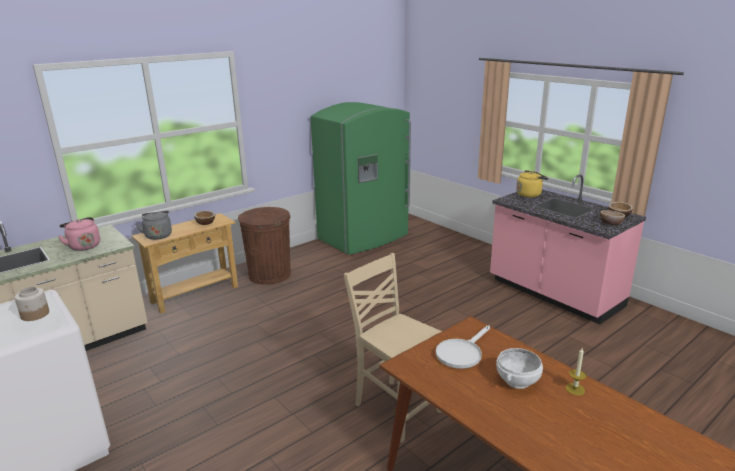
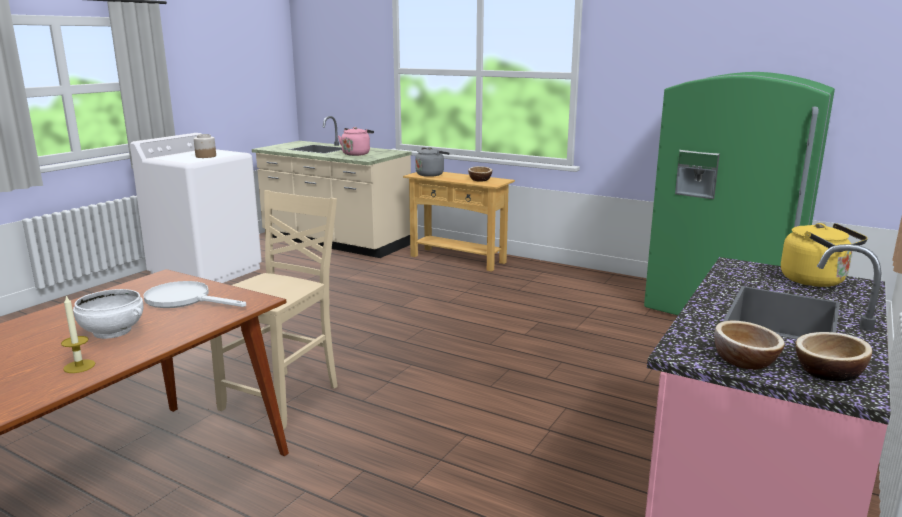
camera: 70 degrees right, 5 degrees down
brown trash can [238,207,291,285] -> none

